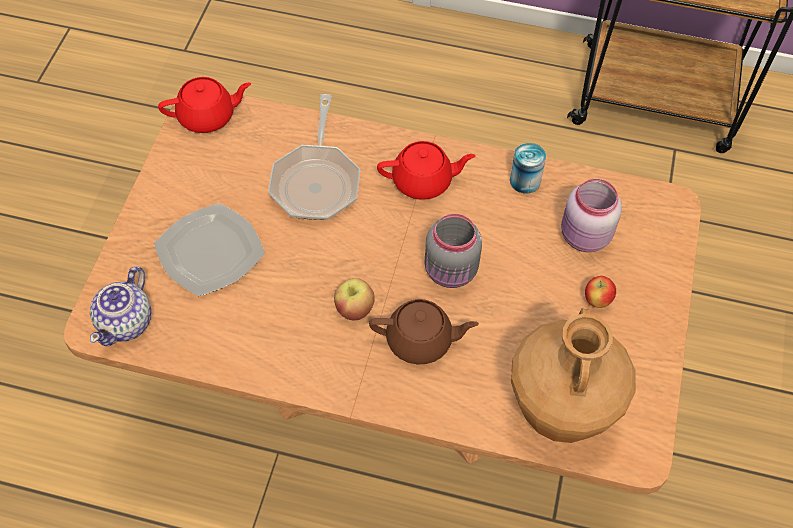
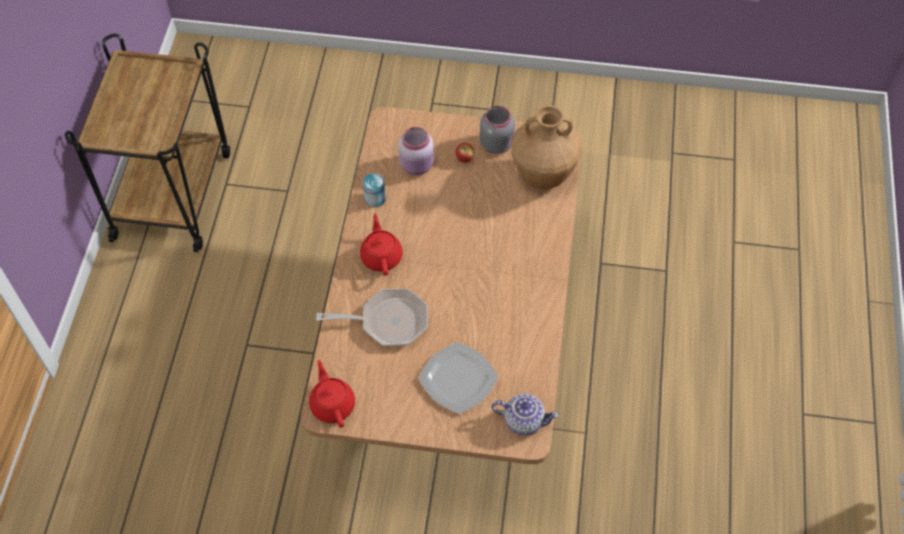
camera: 95 degrees left, 0 degrees up
apple [334,278,375,320] -> none
brown teapot [369,299,479,364] -> none
grey jar [424,214,482,288] -> grey jar moved to [480,106,515,154]

